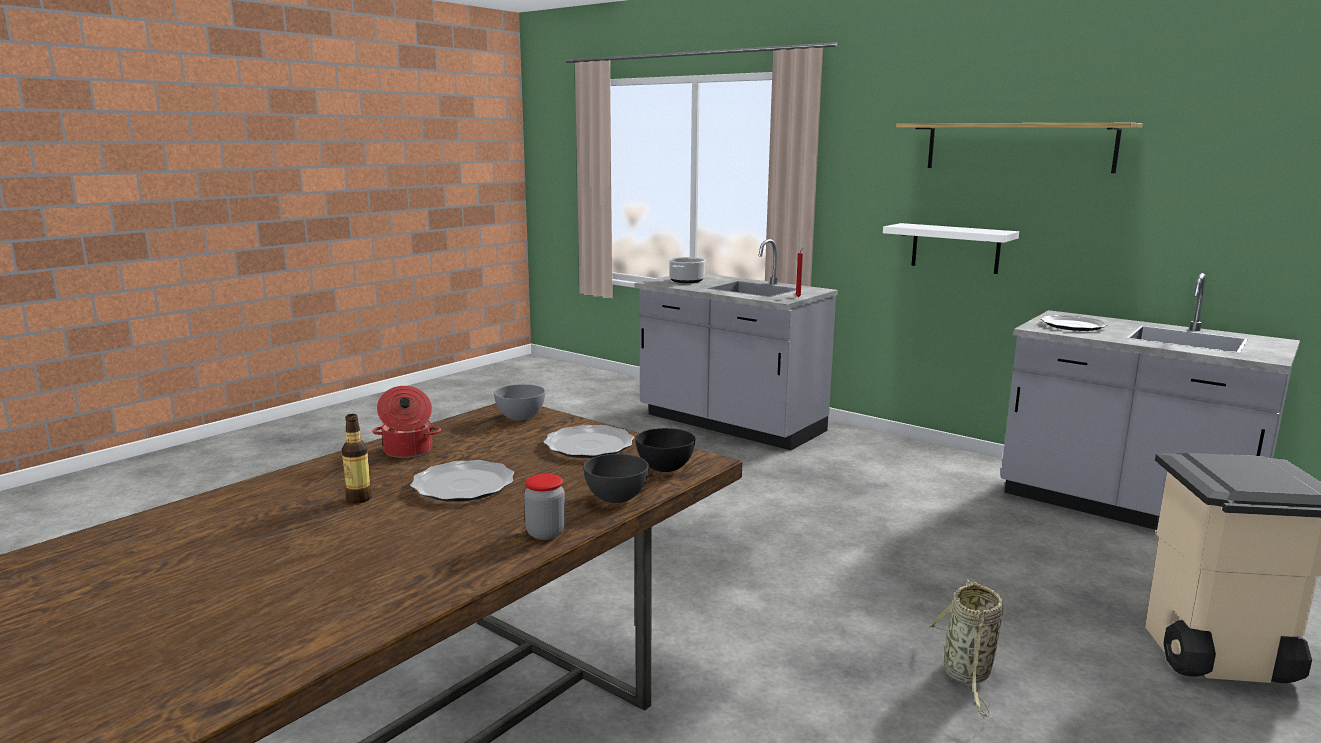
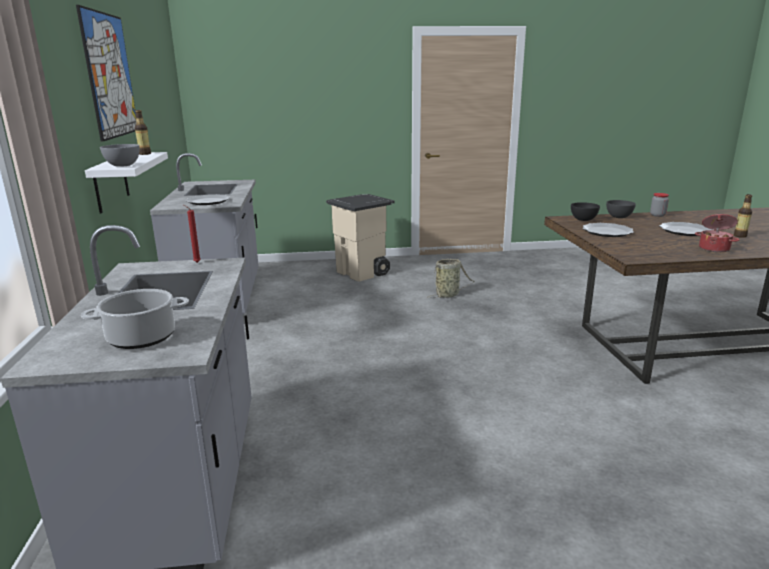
camera: 135 degrees left, 5 degrees up
grey bowl [494,384,545,420] -> grey bowl moved to [100,144,140,167]
shelf [896,123,1143,173] -> picture [76,5,137,142]
none -> bottle [135,110,151,155]

